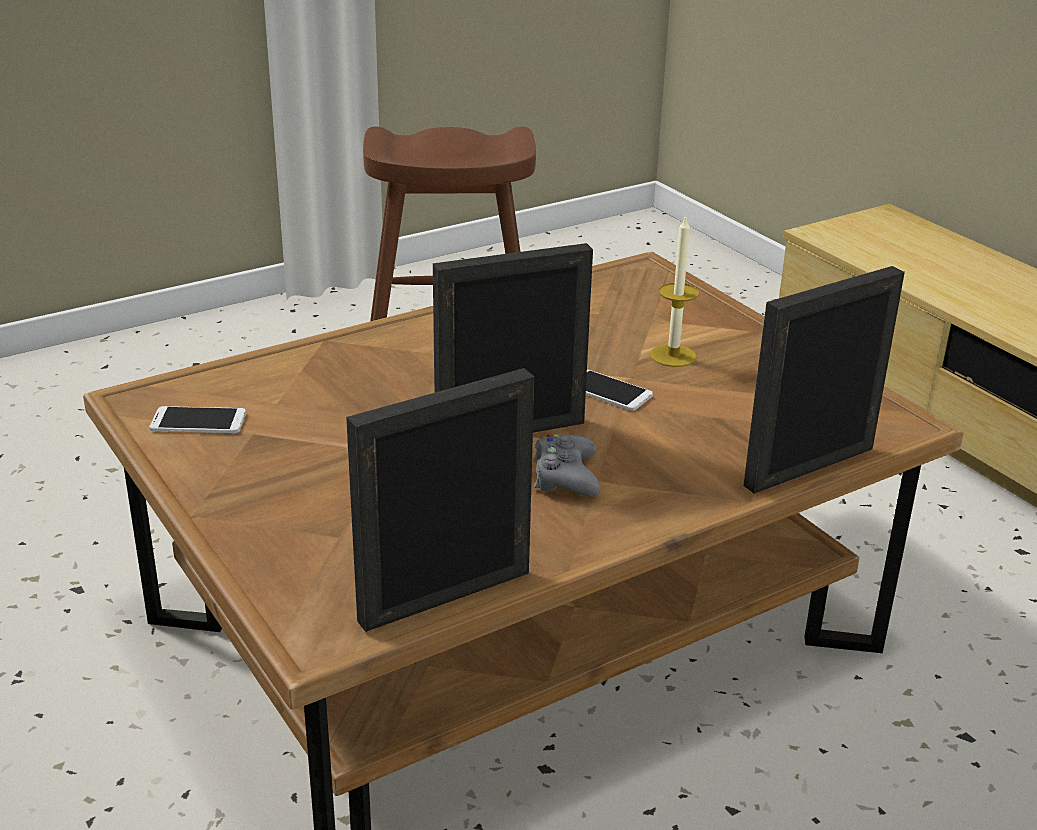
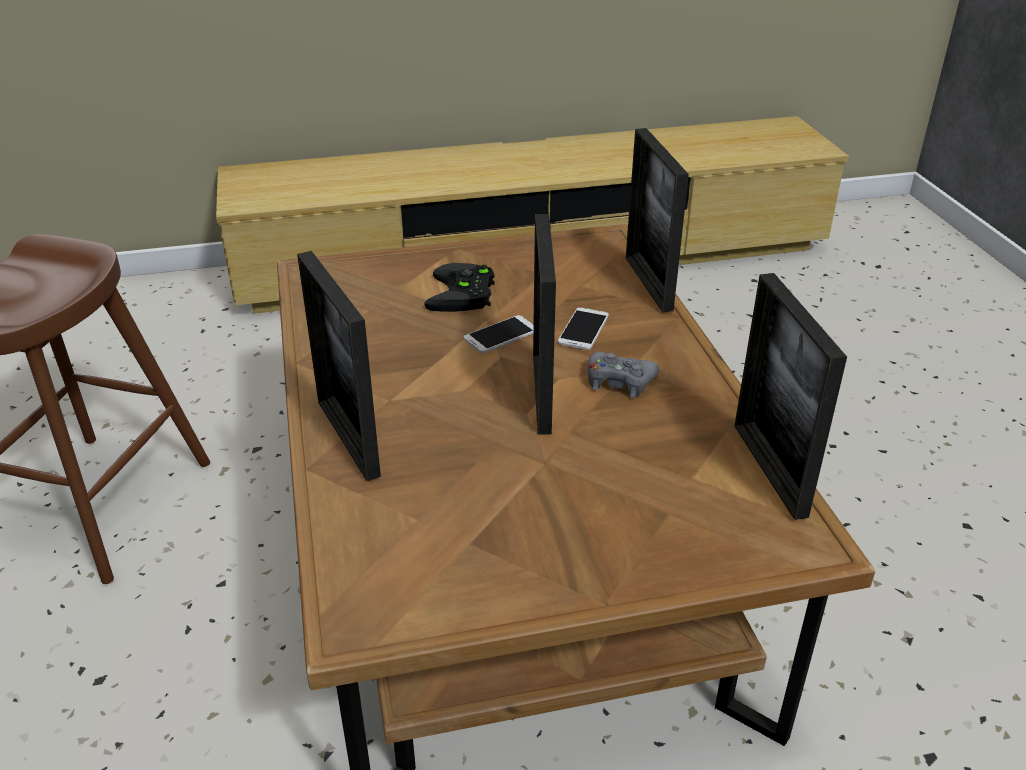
camera: 70 degrees left, 5 degrees up
phone [149,406,246,433] -> phone moved to [558,307,609,350]
candle [650,215,699,367] -> black game controller [425,263,495,312]
none -> picture frame [297,251,381,481]

